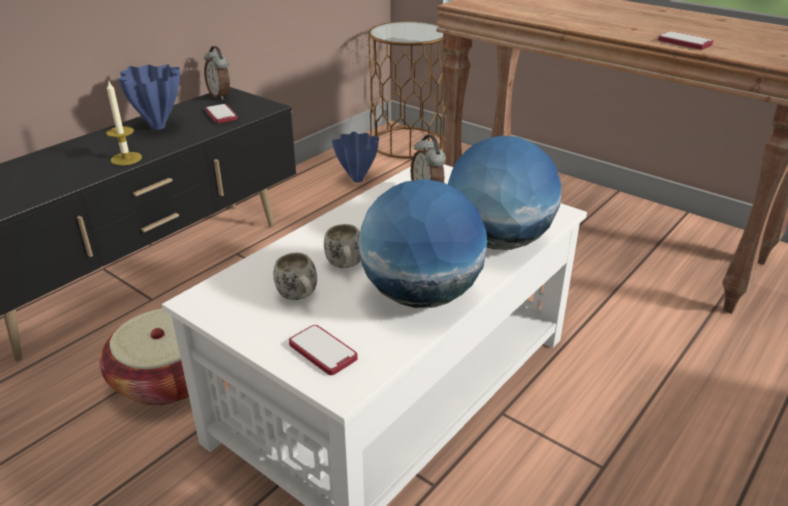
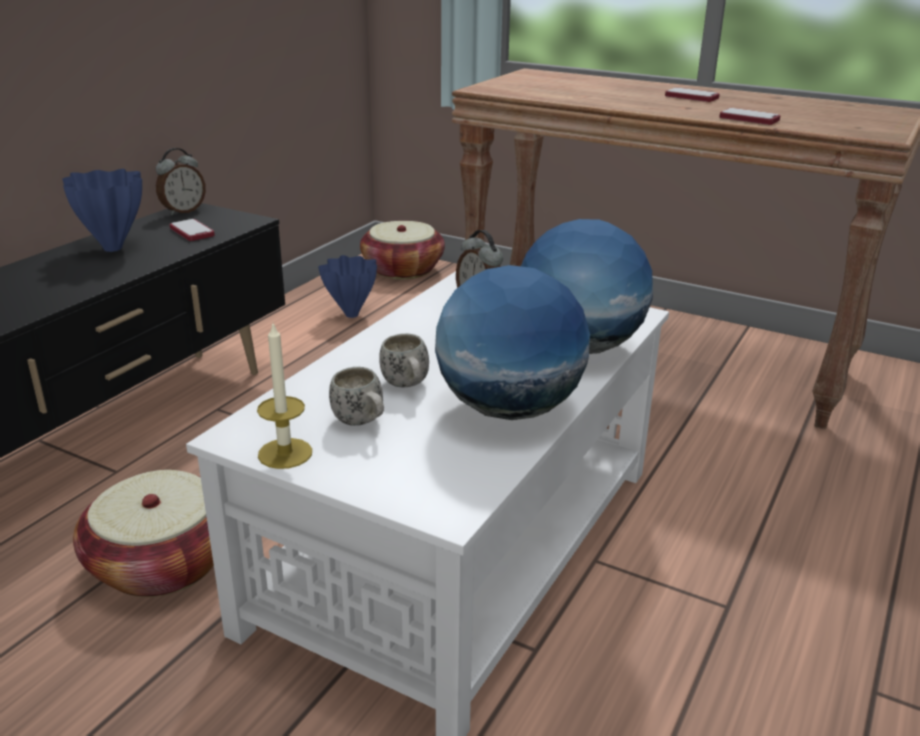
camera: 10 degrees left, 5 degrees down
candle [107,80,142,165] -> candle moved to [257,321,312,469]
alarm clock [204,46,230,100] -> alarm clock turned 90 degrees counterclockwise [156,148,206,216]
phone [289,325,358,375] -> phone moved to [665,88,719,102]
brown side table [368,21,445,159] -> basket [360,221,445,279]

